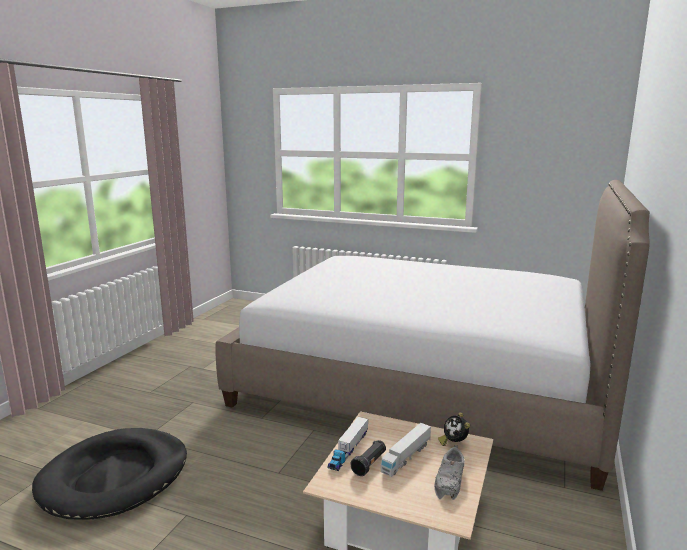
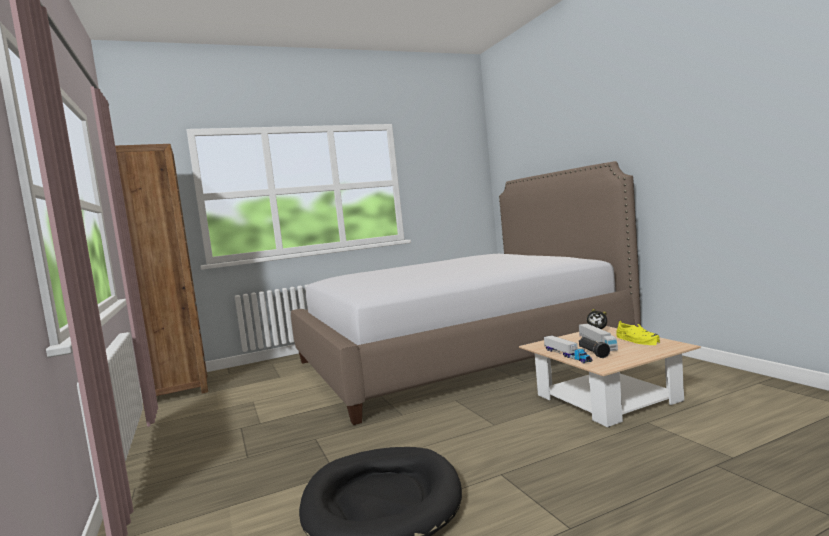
camera: 45 degrees left, 10 degrees down
grey shoe [434,445,465,500] -> yellow shoe [616,321,660,345]
none -> brown bookcase [115,144,208,396]

